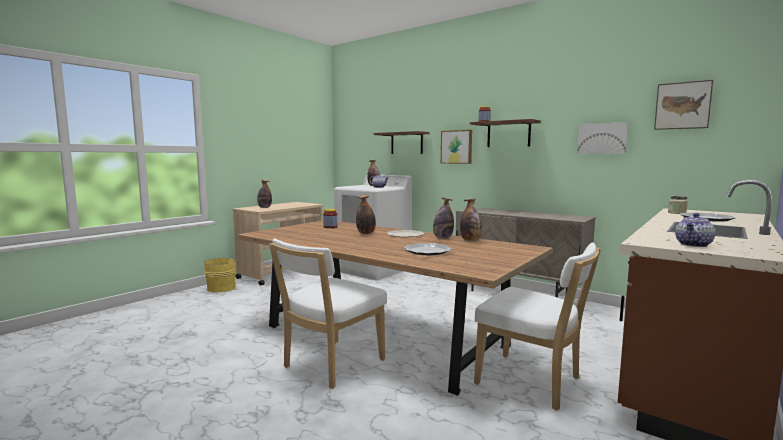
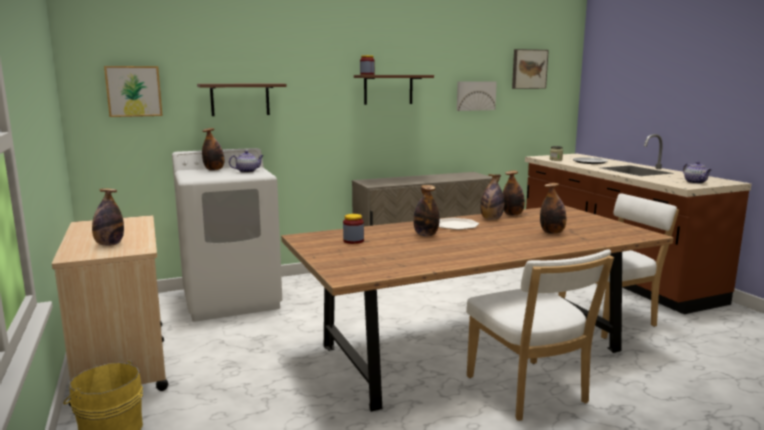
camera: 60 degrees left, 5 degrees up
plate [404,243,452,255] -> bottle [540,183,566,234]
picture [441,130,472,164] -> picture moved to [104,66,163,117]

